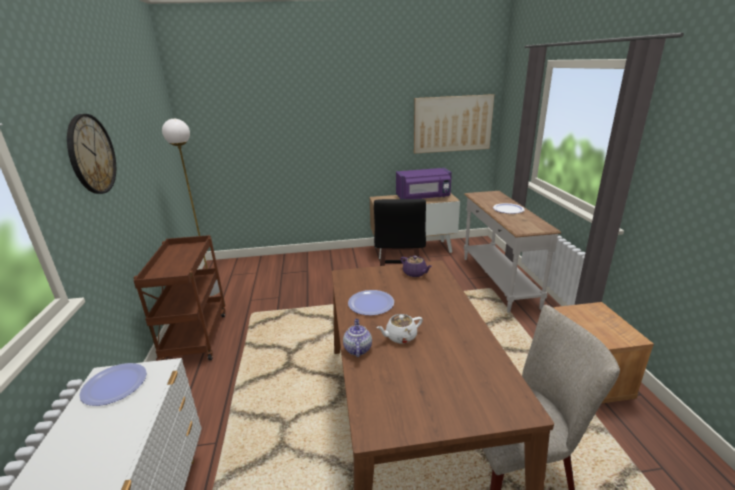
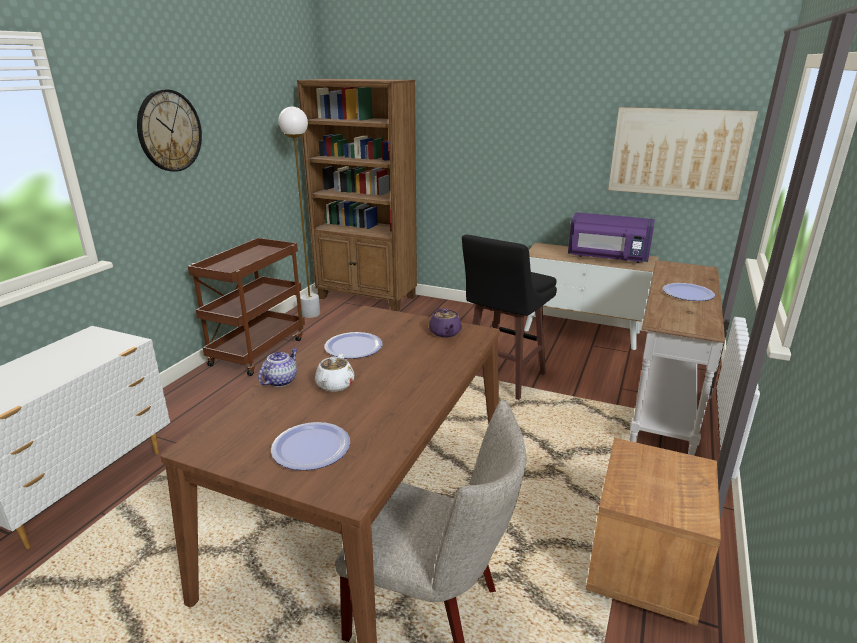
camera: 30 degrees right, 0 degrees up
plate [79,363,147,406] -> plate moved to [271,422,350,470]
white teapot [376,314,423,344] -> white teapot turned 90 degrees counterclockwise [315,354,354,392]
none -> brown bookcase [297,79,417,311]

